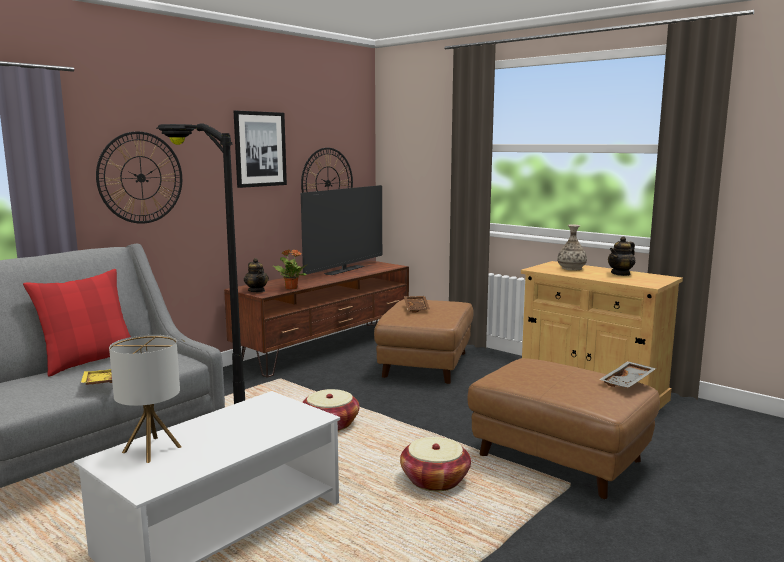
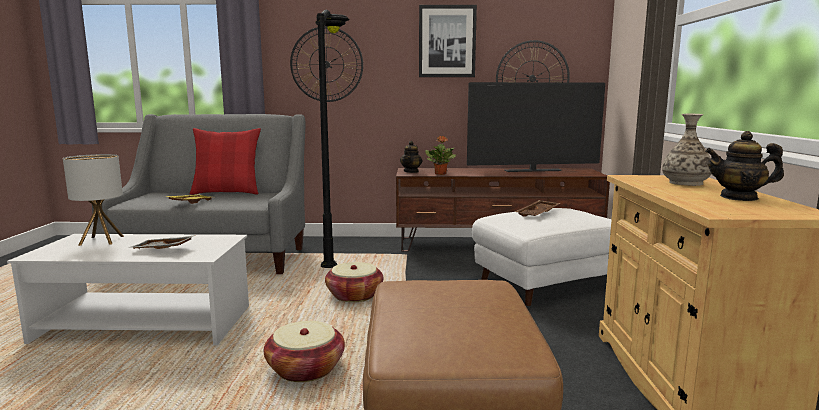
camera: 50 degrees right, 0 degrees up
brown ottoman [374,299,474,384] -> white ottoman [472,208,612,306]
grey tray [599,361,656,388] -> grey tray moved to [128,235,196,249]

